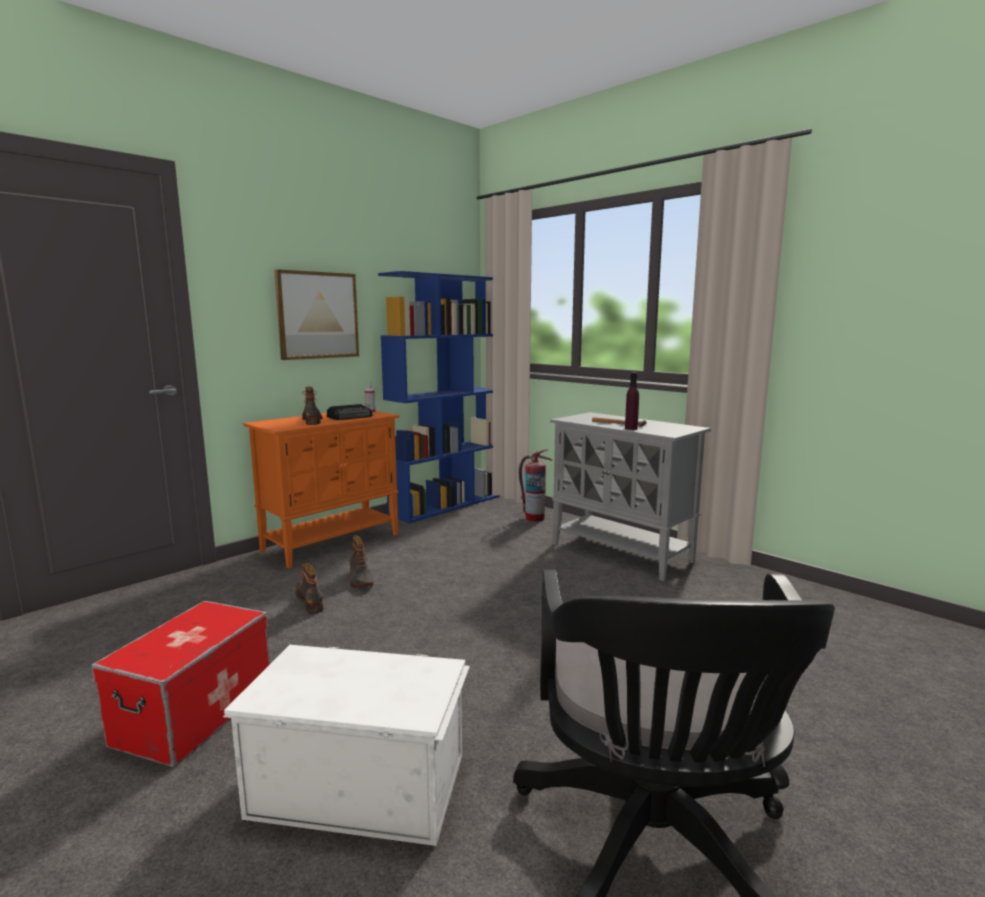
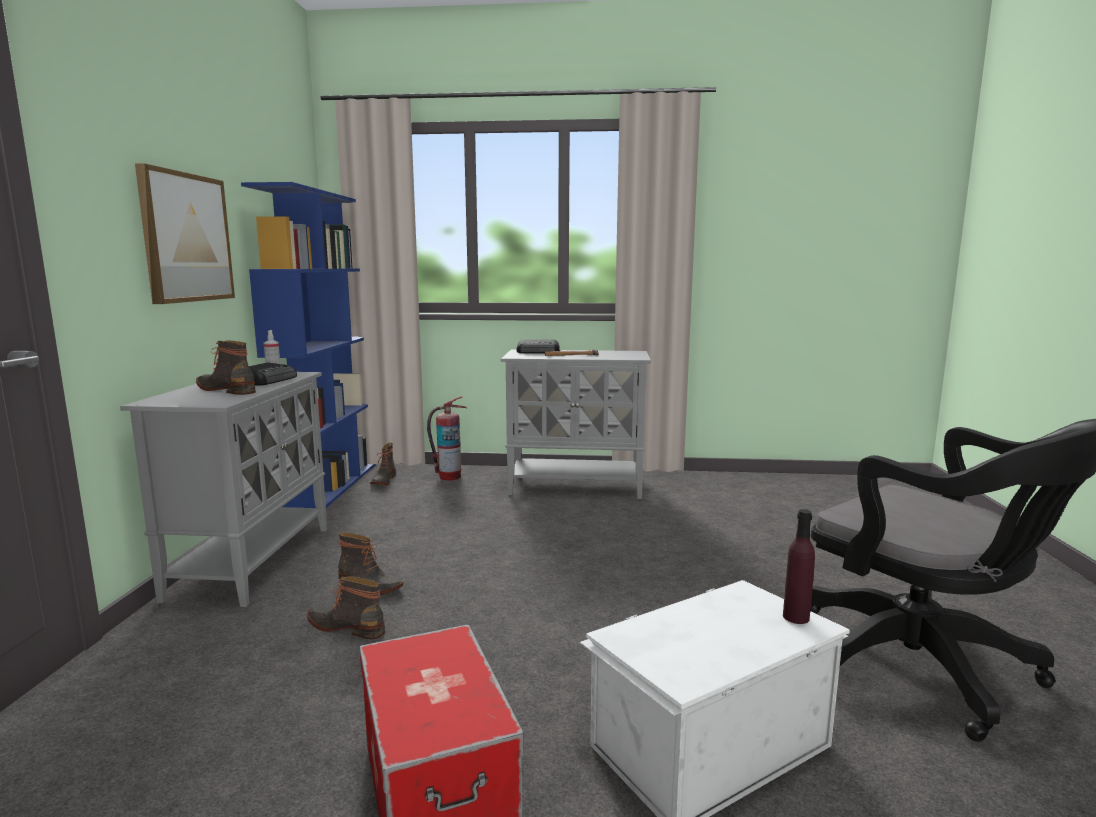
camera: 40 degrees left, 0 degrees up
orange cabinet [243,411,399,569] -> grey cabinet [120,372,327,607]
purple bottle [625,372,639,430] -> purple bottle moved to [783,509,815,624]
none -> boot [370,443,396,485]
none -> radio [516,339,560,353]

